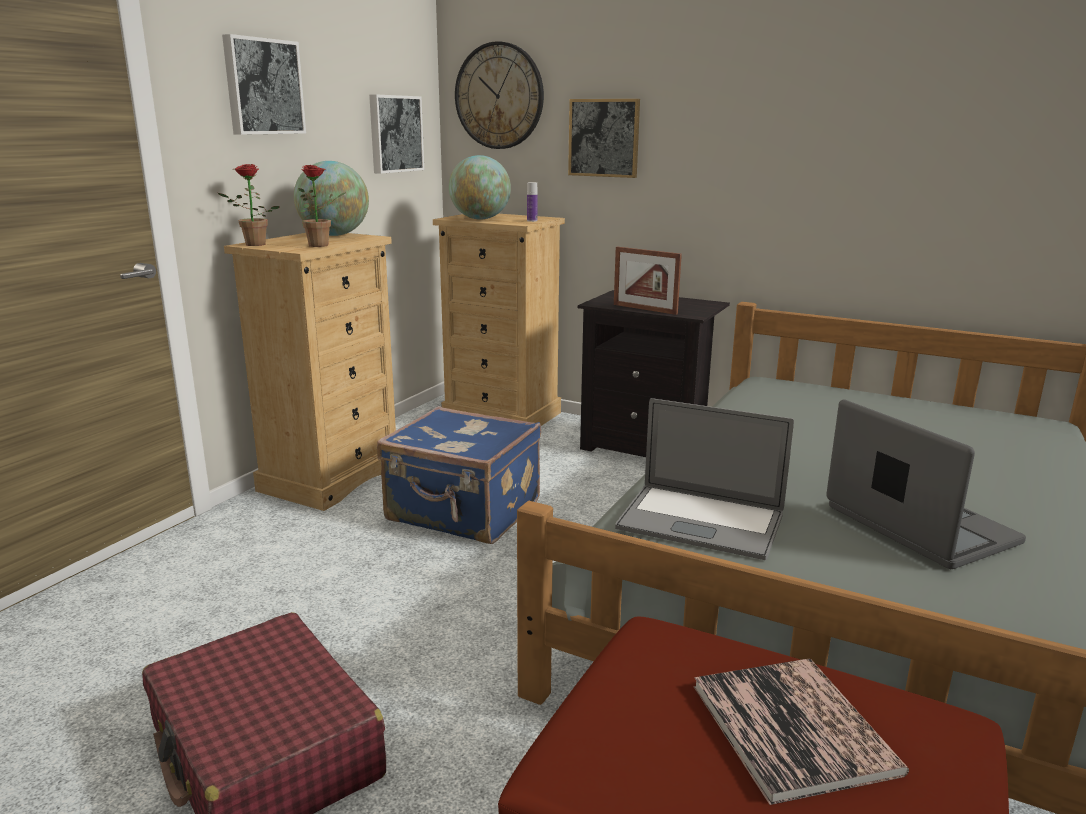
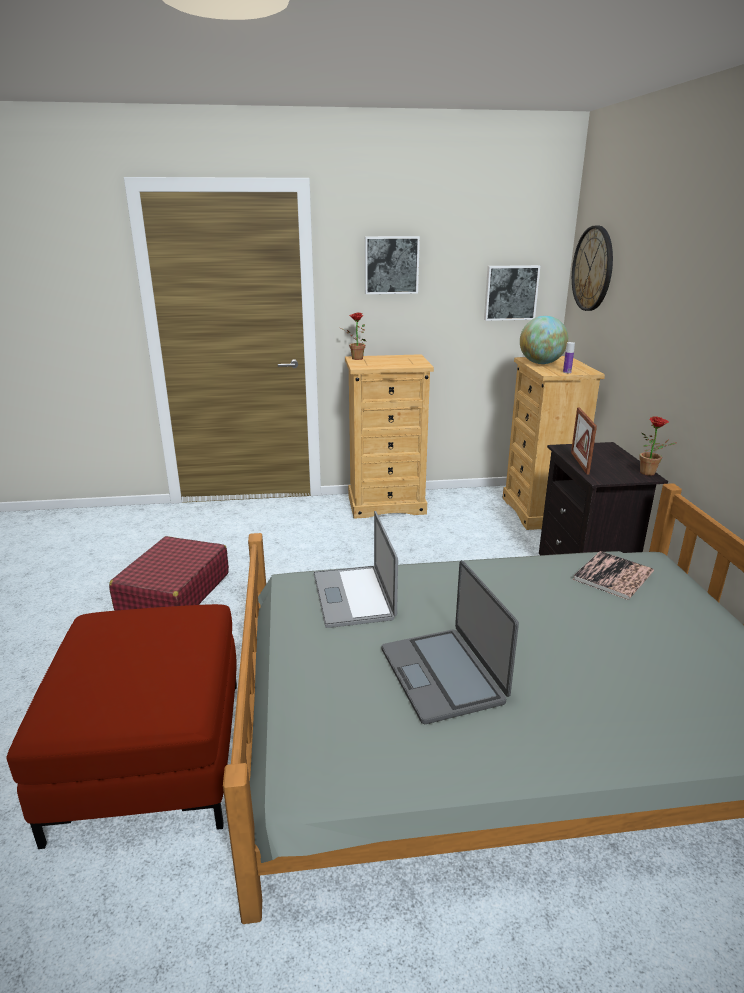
camera: 55 degrees right, 5 degrees up
globe [294,161,369,236] -> none
potted plant [298,164,346,247] -> potted plant moved to [639,416,676,476]
blue suitcase [377,406,541,544] -> none
picture [568,99,640,178] -> none
book [694,659,909,805] -> book moved to [573,551,654,600]
laptop [826,399,1026,569] -> laptop turned 135 degrees clockwise [382,560,519,724]

